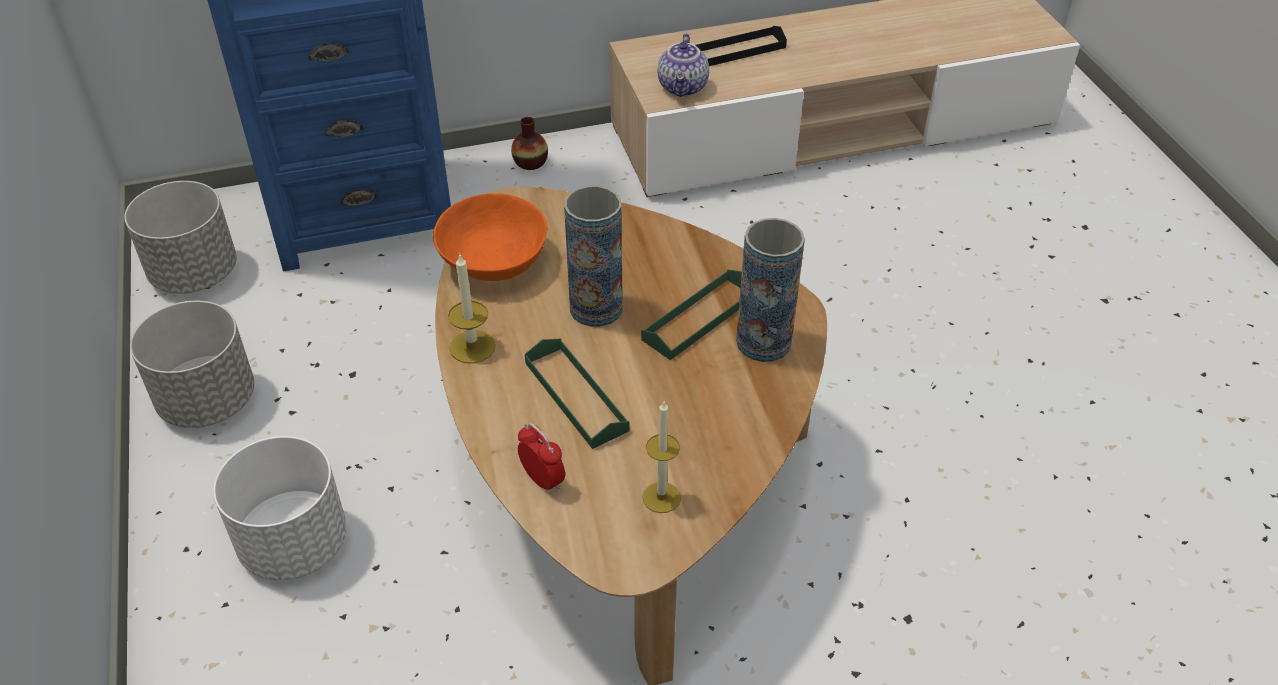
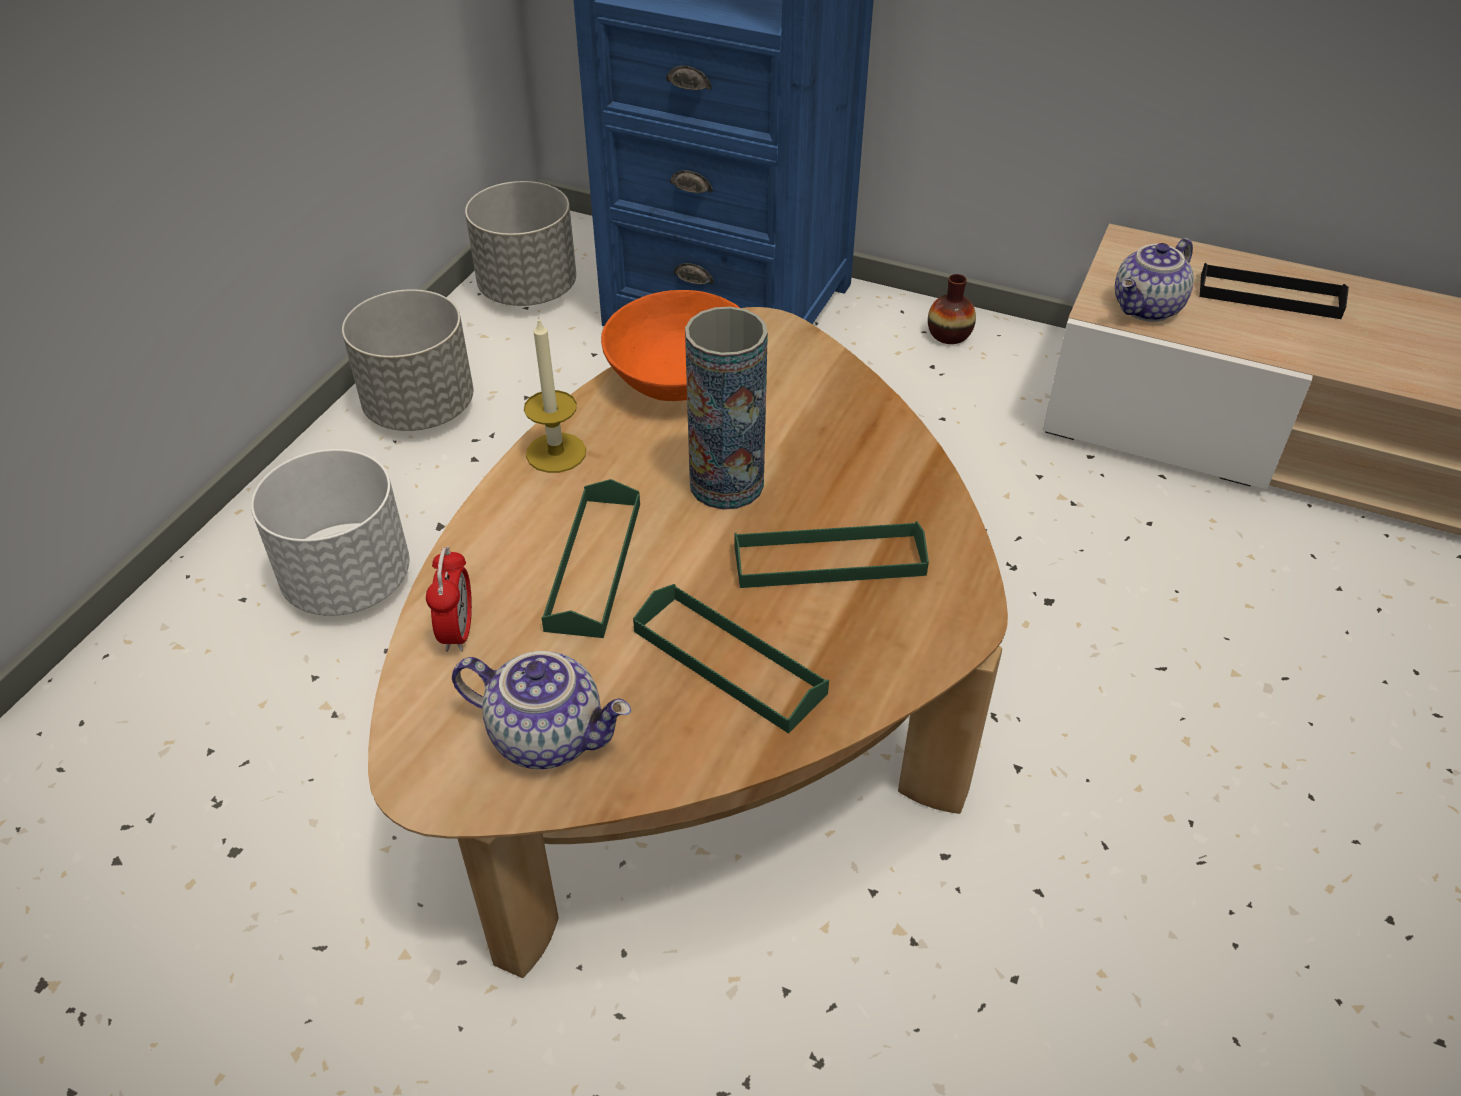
camera: 40 degrees right, 0 degrees up
candle [642,401,681,513] -> teapot [452,651,631,769]
vase [736,218,805,362] -> none
none -> green tray [633,584,829,734]

